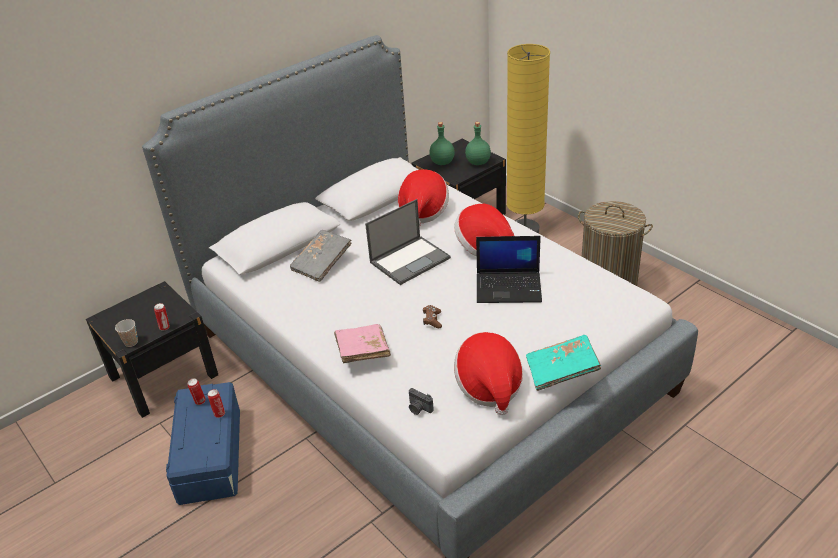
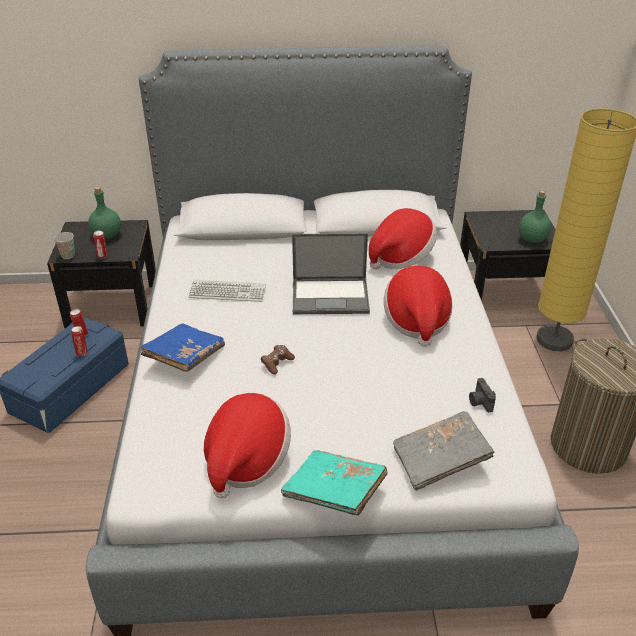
camera: 35 degrees right, 0 degrees up
grey book [290,230,352,282] -> grey book moved to [393,411,495,491]
pink book [334,324,391,363] -> blue book [140,323,225,372]
camera [409,388,434,415] -> camera moved to [469,378,496,412]
green bottle [429,122,455,165] -> green bottle moved to [88,187,121,239]
laptop [476,236,542,303] -> none
none -> keyboard [188,280,266,302]

